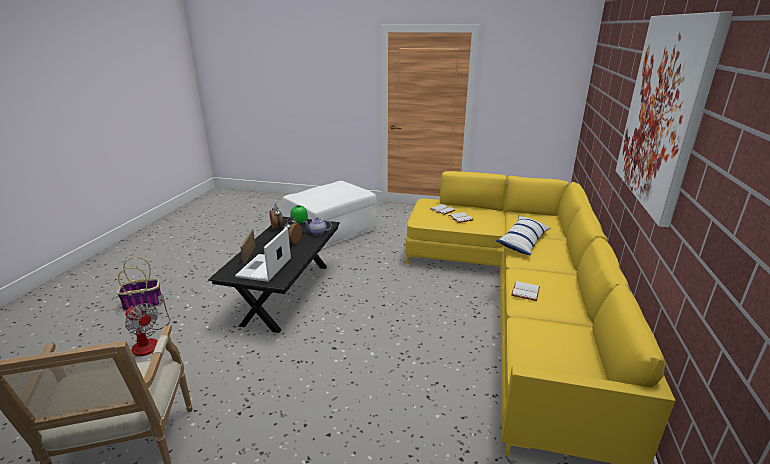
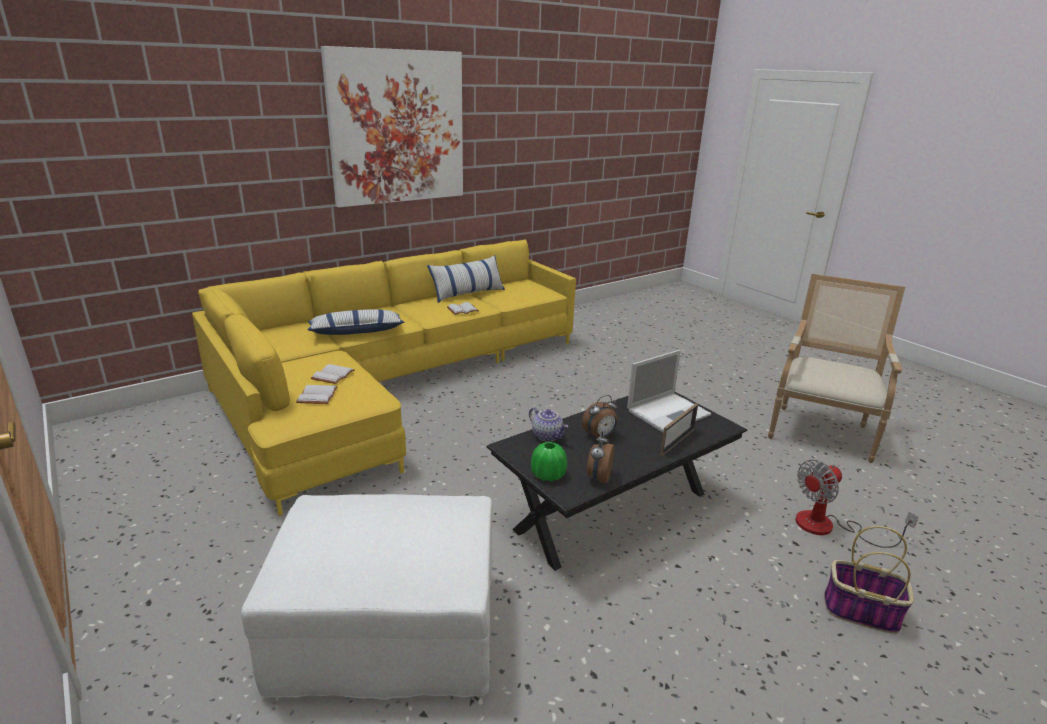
camera: 140 degrees left, 0 degrees up
fan [125,294,170,356] -> fan turned 105 degrees counterclockwise [795,460,918,548]
none -> pillow [427,255,505,303]

